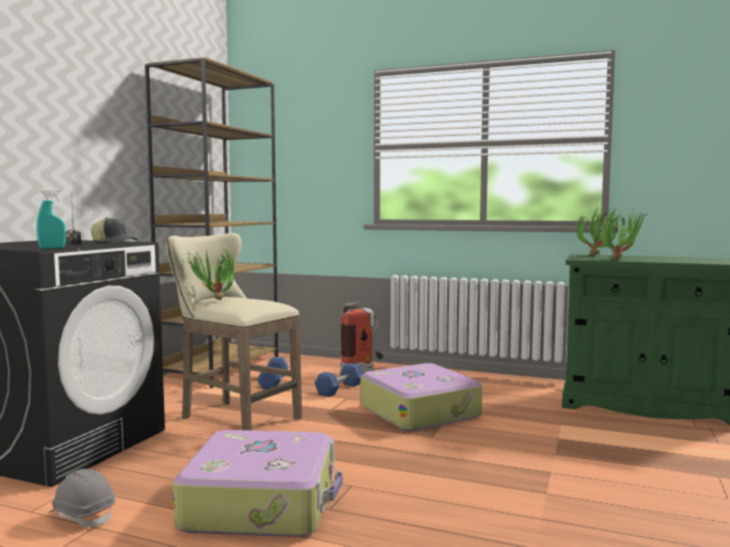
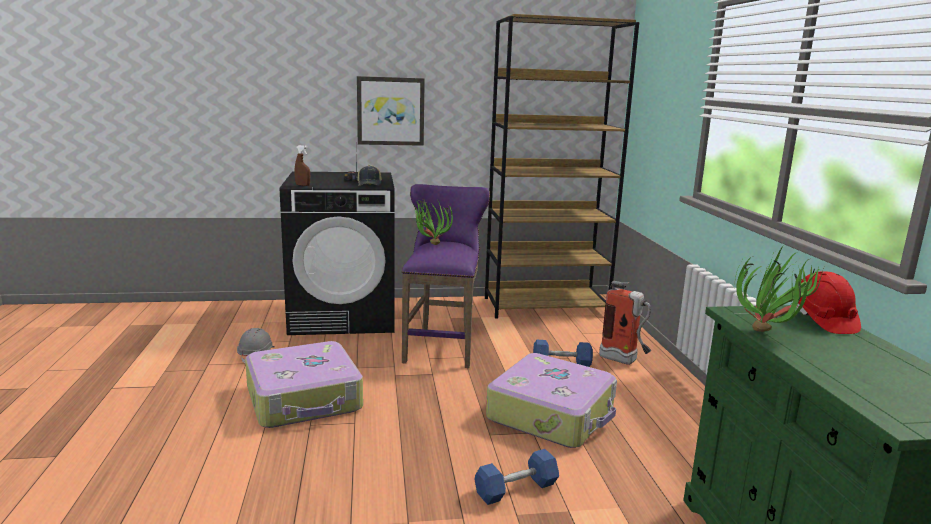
camera: 60 degrees right, 10 degrees up
turquoise spray bottle [36,188,66,249] -> brown spray bottle [295,145,310,186]
beige stool [166,233,302,430] -> purple stool [402,184,490,368]
blue dumbbell [257,357,289,390] -> blue dumbbell moved to [474,449,559,505]
potted plant [576,207,621,255] -> red hard hat [796,271,861,334]
none -> picture [357,76,425,146]

